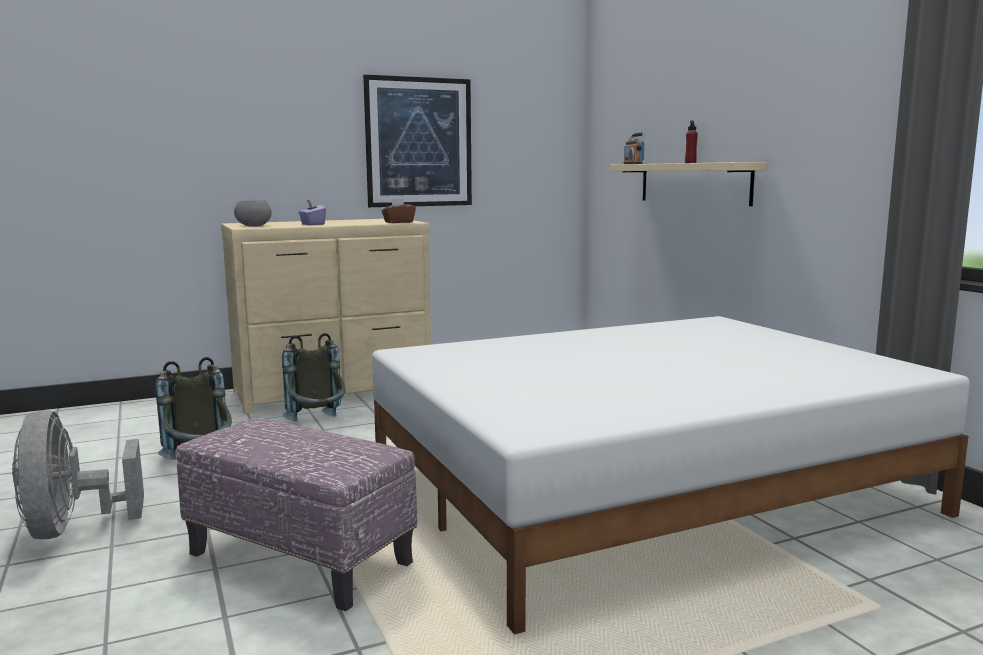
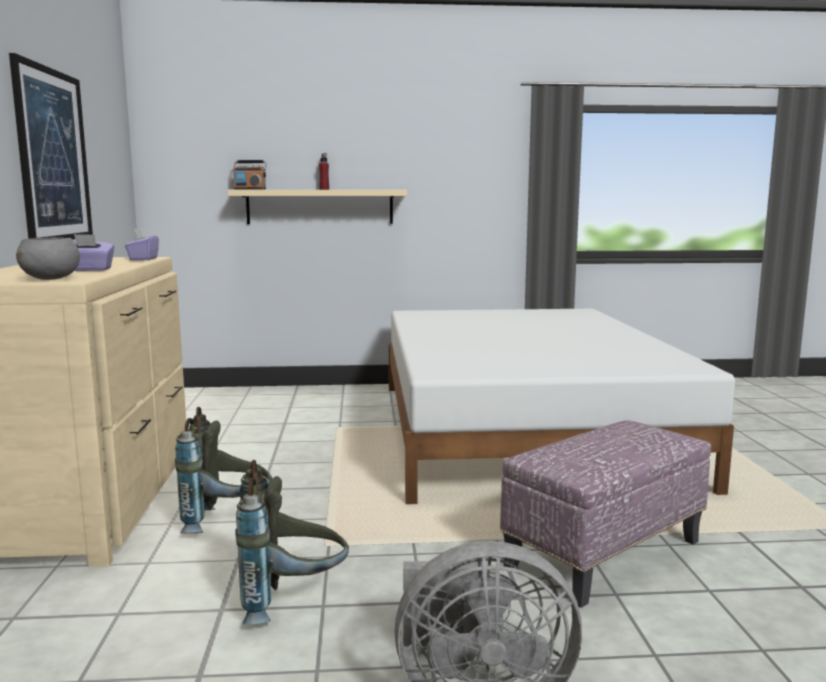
camera: 70 degrees left, 0 degrees up
brown tissue box [382,198,416,223] -> purple tissue box [125,228,159,260]

